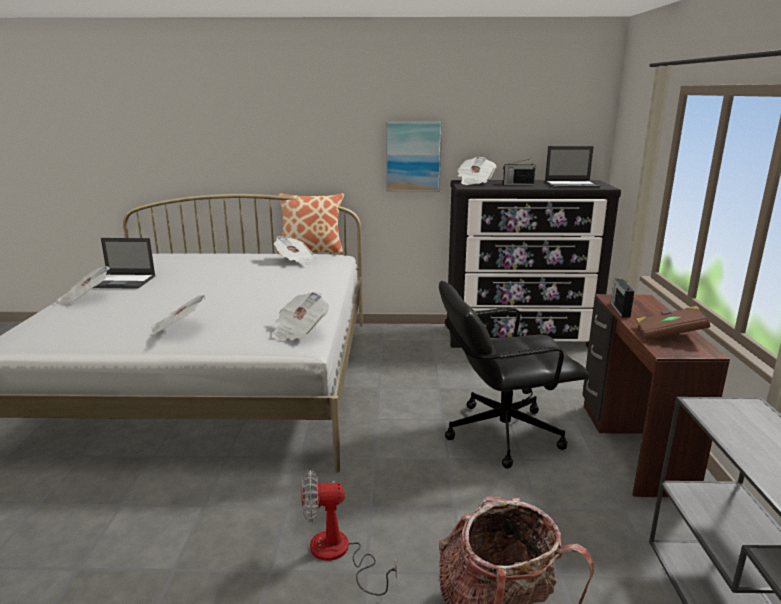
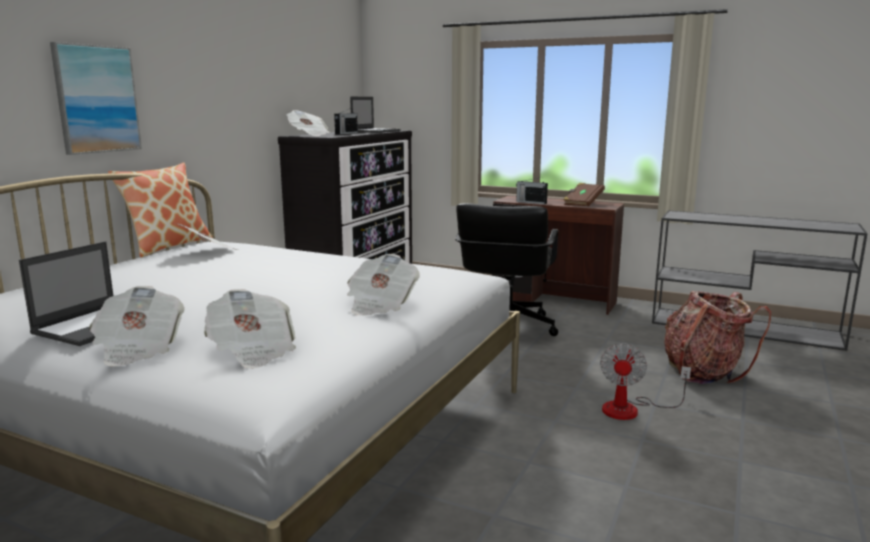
camera: 65 degrees left, 5 degrees down
newspaper [272,292,329,340] -> newspaper moved to [204,289,296,369]
picture [386,121,442,192] -> picture moved to [50,42,142,155]

